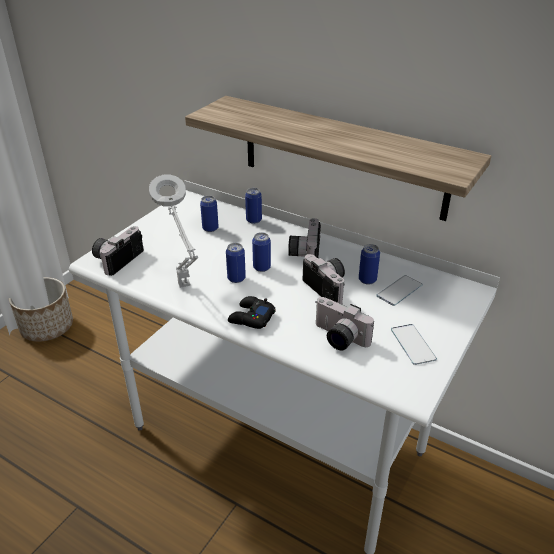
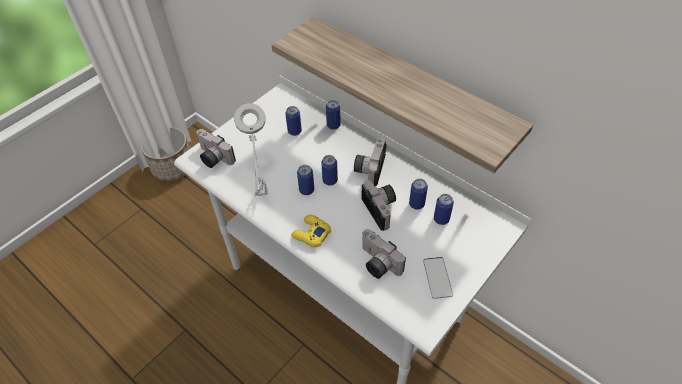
camera: 10 degrees right, 15 degrees up
camera [92,226,144,276] -> camera turned 90 degrees counterclockwise [196,129,236,168]
black game controller [228,296,276,329] -> yellow game controller [291,215,331,247]
phone [376,275,423,306] -> can [434,194,454,225]

